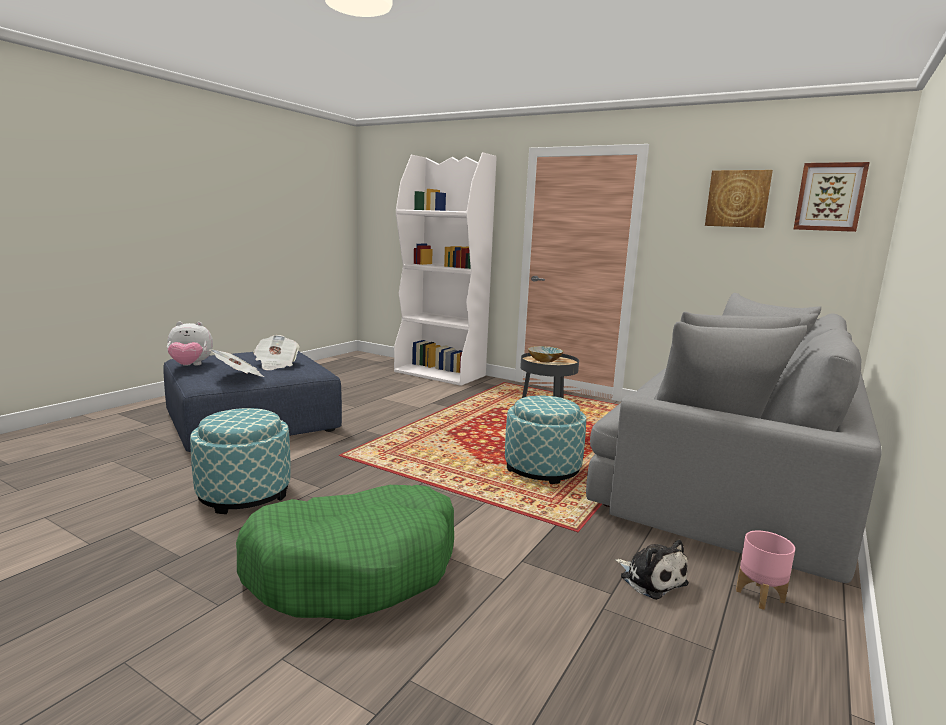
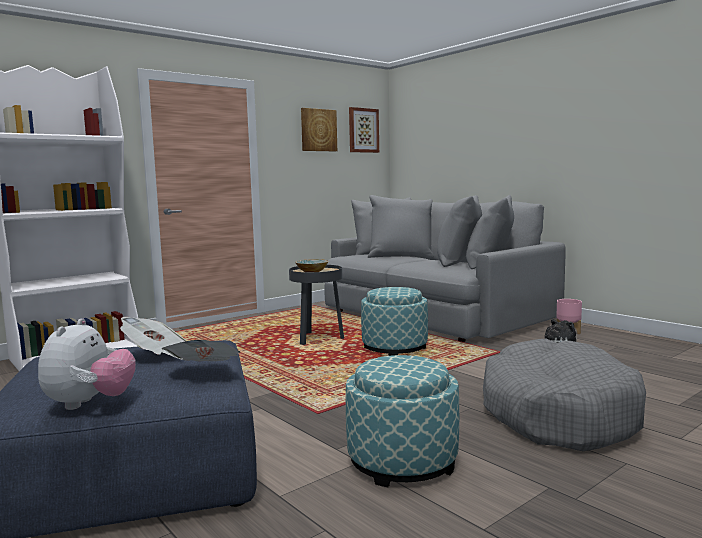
camera: 70 degrees left, 5 degrees down
green dog bed [236,485,454,620] -> grey dog bed [483,339,646,451]

